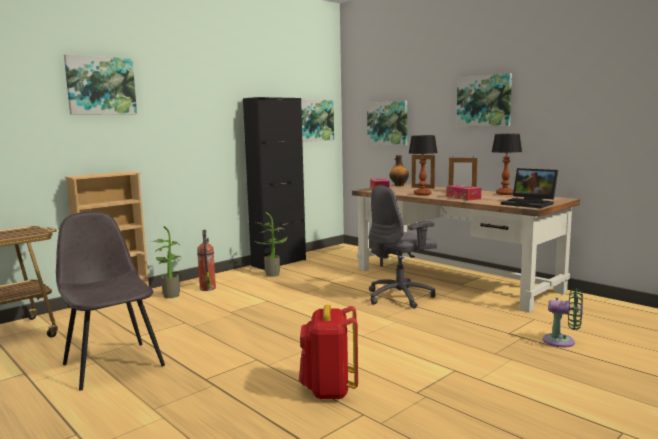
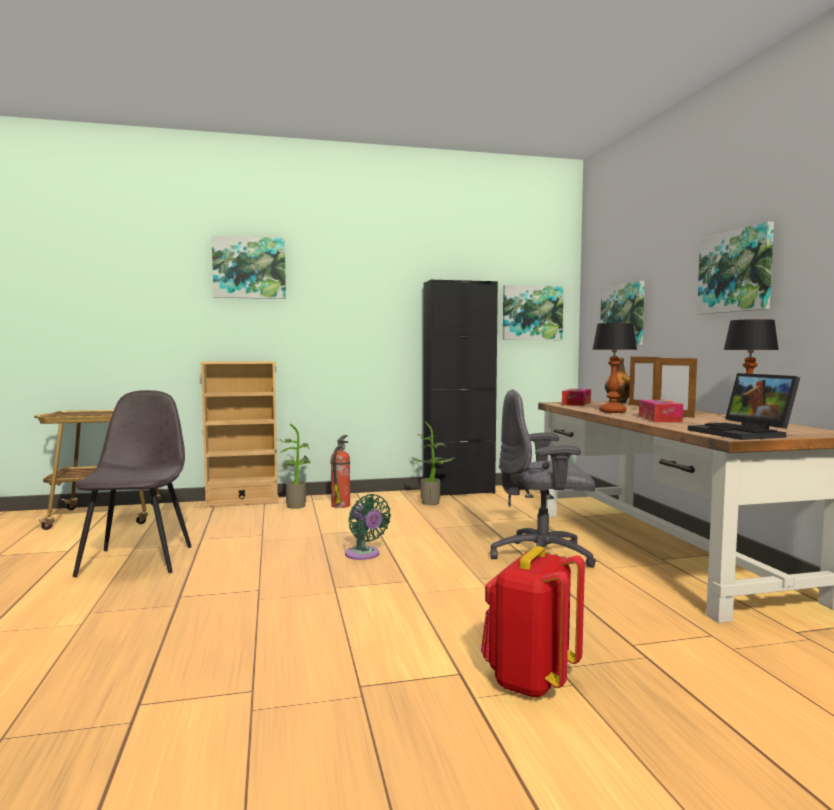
camera: 30 degrees right, 5 degrees down
red backpack [299,305,358,399] -> red backpack moved to [481,546,585,698]
green fan [543,288,583,347] -> green fan moved to [345,494,391,560]

